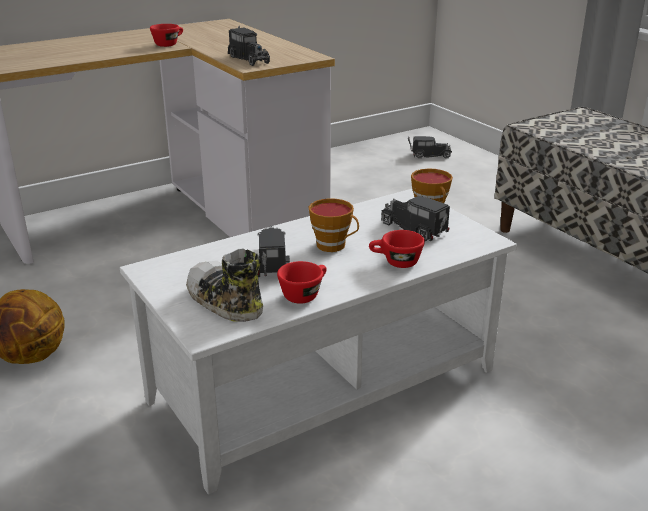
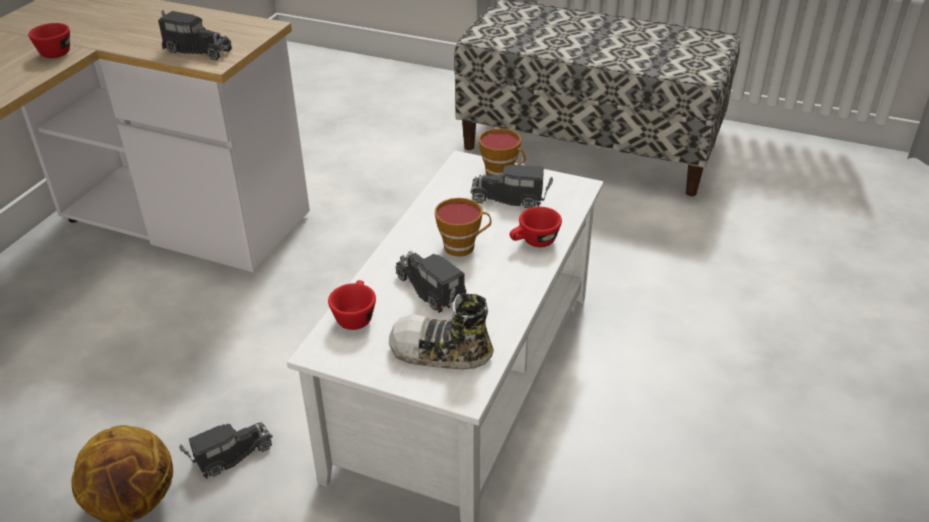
camera: 35 degrees left, 10 degrees up
red cup [277,261,327,304] -> red cup moved to [328,280,376,330]
toy truck [408,136,452,158] -> toy truck moved to [179,422,273,479]

